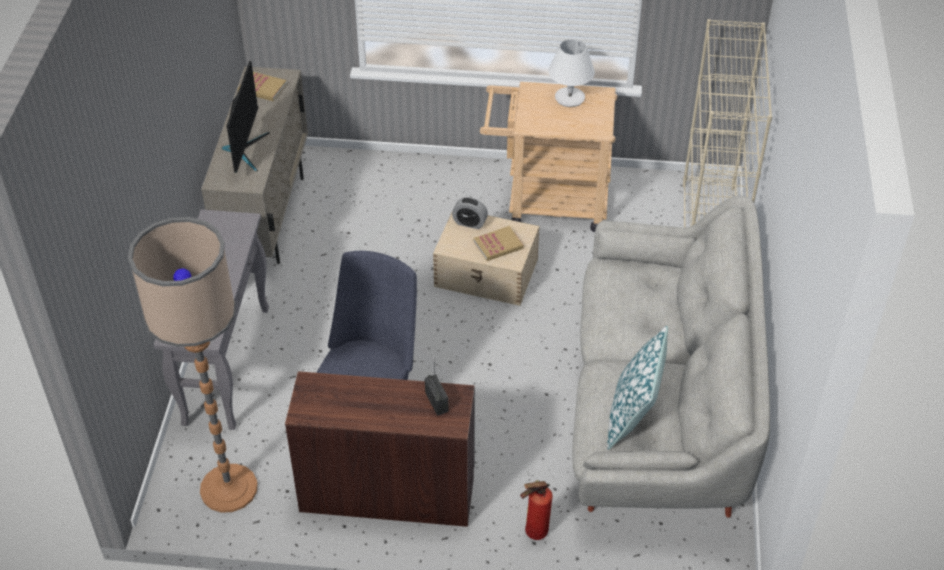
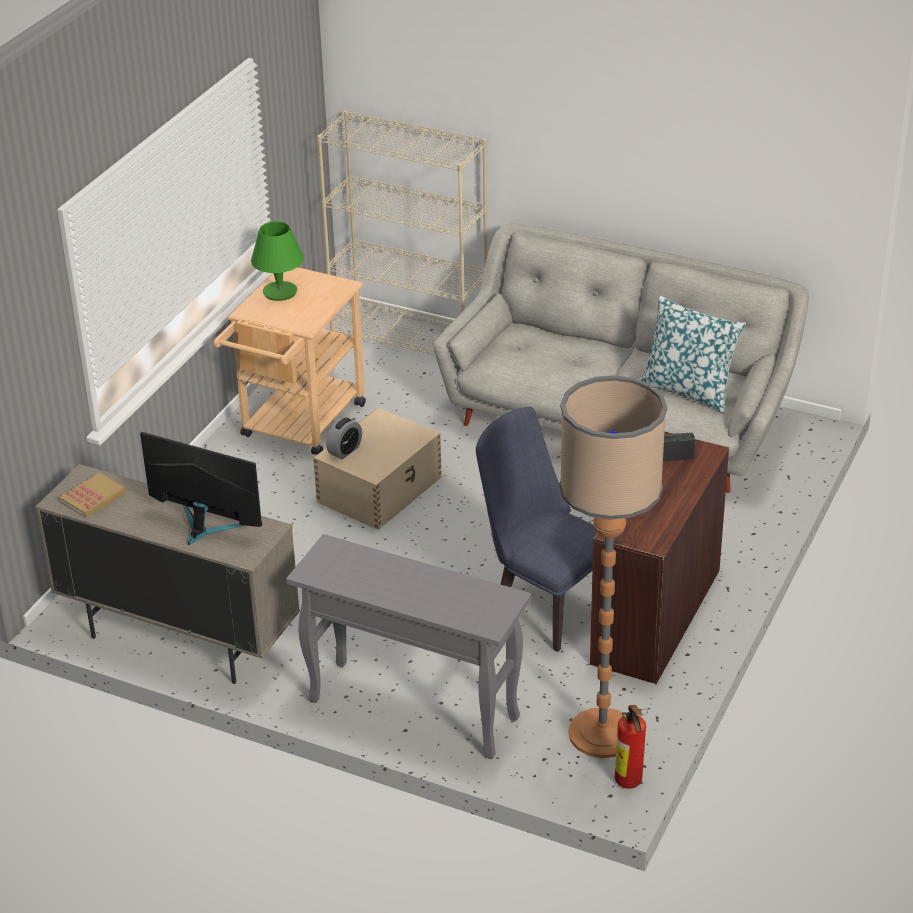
camera: 70 degrees left, 10 degrees down
book [474,226,524,261] -> none
fire extinguisher [520,480,553,540] -> fire extinguisher moved to [615,705,648,789]
white table lamp [549,39,595,107] -> green table lamp [251,221,304,301]

